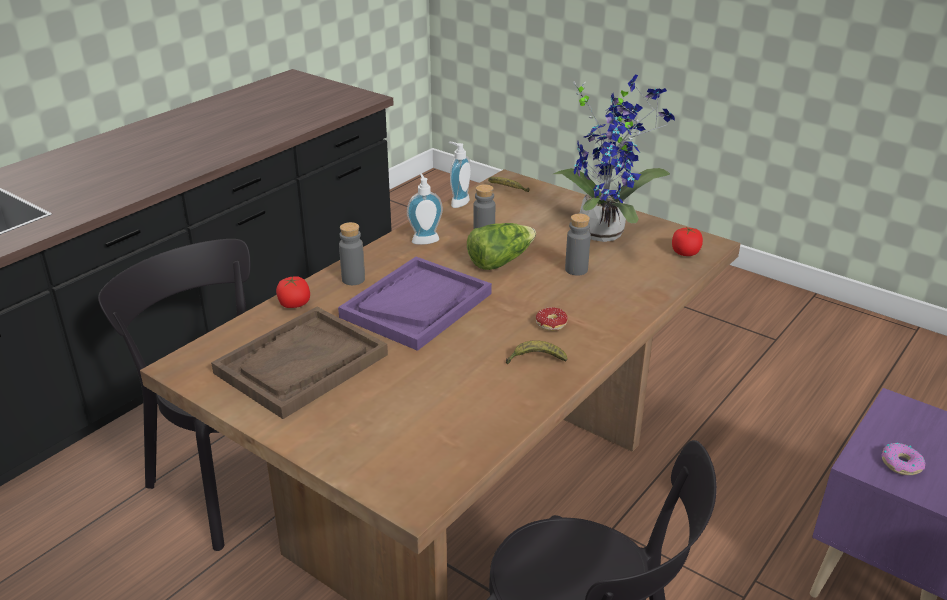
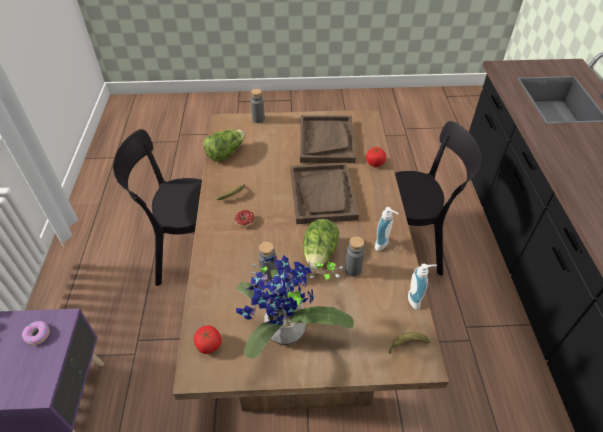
camera: 140 degrees right, 15 degrees up
purple tray [338,257,492,351] -> brown tray [290,162,359,224]
grey bottle [339,222,365,285] -> grey bottle moved to [251,89,265,123]
none -> lettuce [203,130,246,161]

